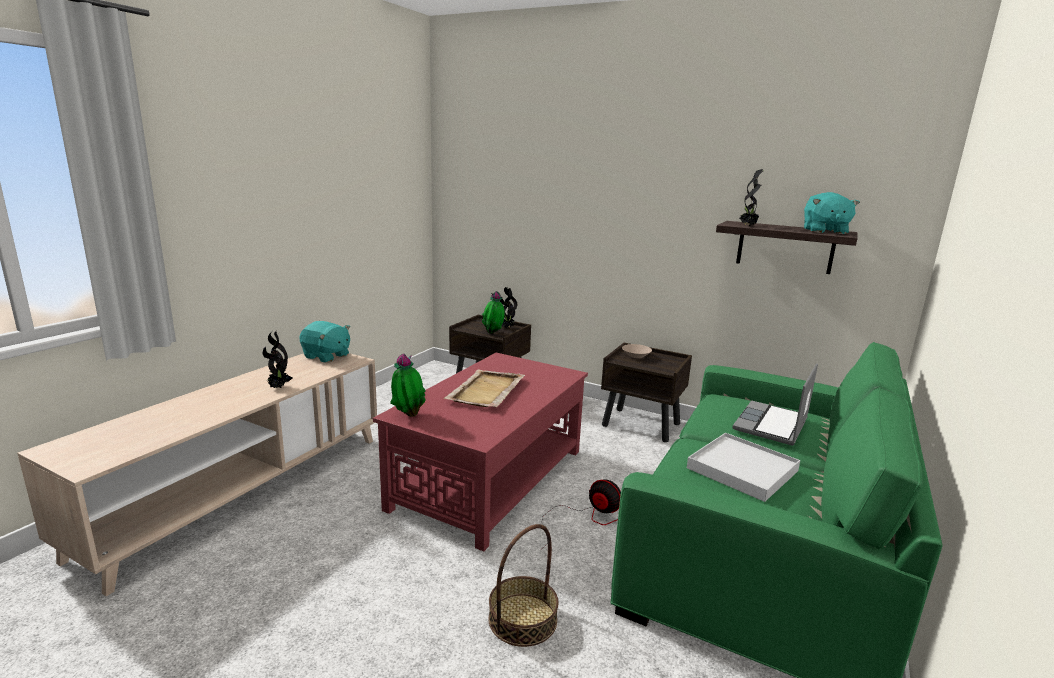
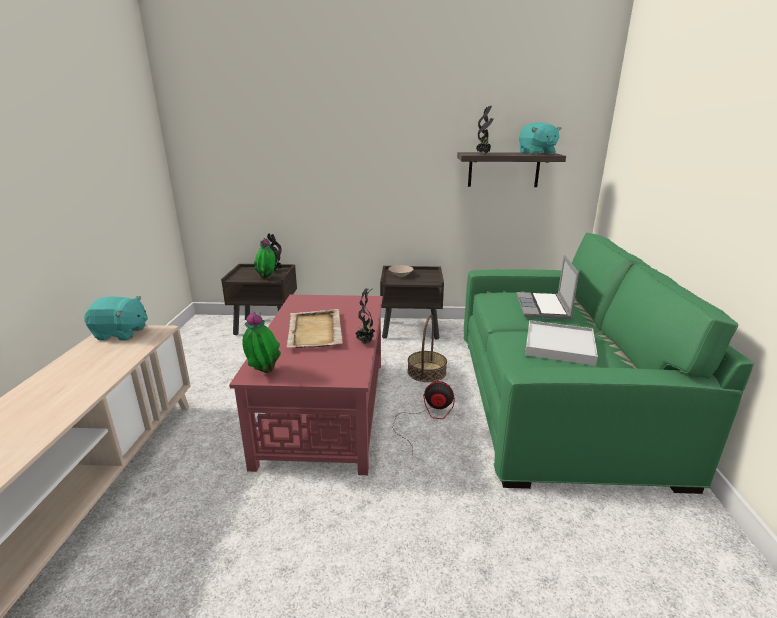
camera: 25 degrees left, 5 degrees up
potted plant [263,331,293,388] -> potted plant moved to [355,288,375,344]
basket [489,524,558,647] -> basket moved to [407,315,447,382]

